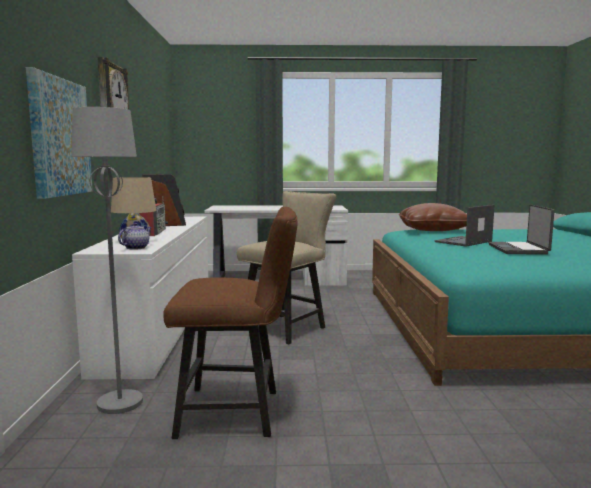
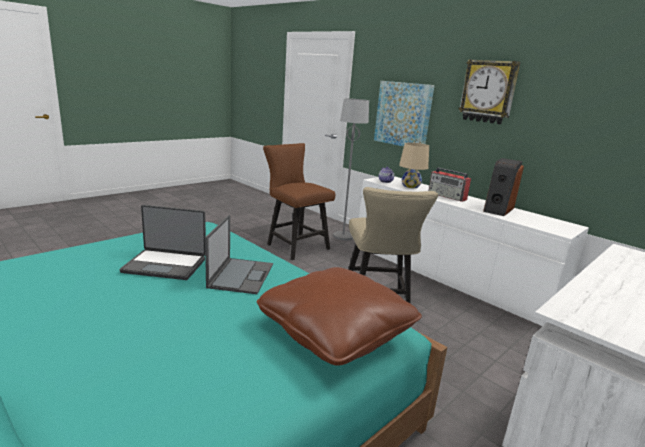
camera: 135 degrees right, 10 degrees up
brown chair [163,207,297,439] -> brown chair turned 90 degrees clockwise [263,143,335,260]
laptop [488,205,555,255] -> laptop turned 135 degrees clockwise [120,205,206,280]

